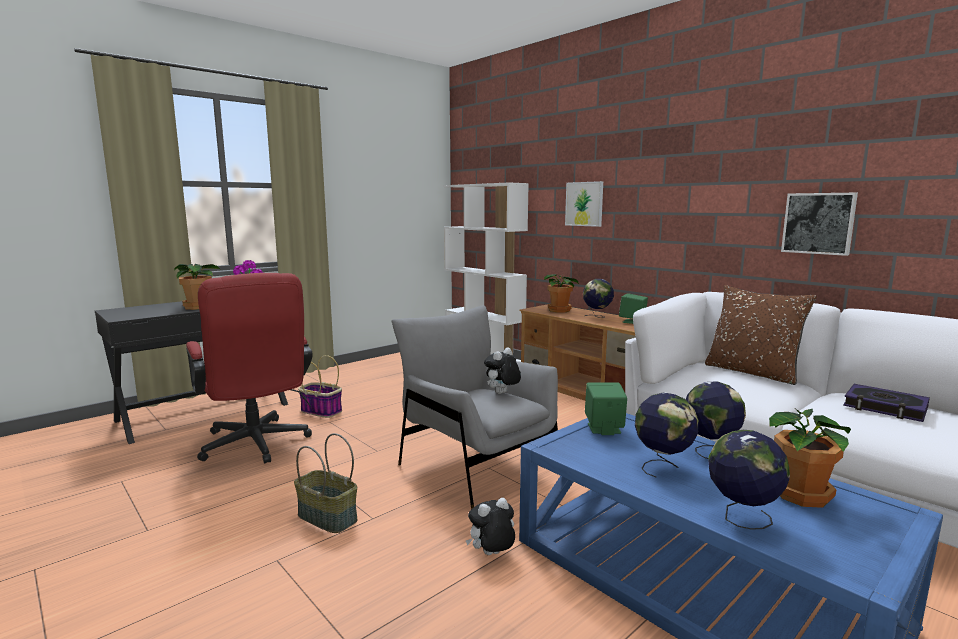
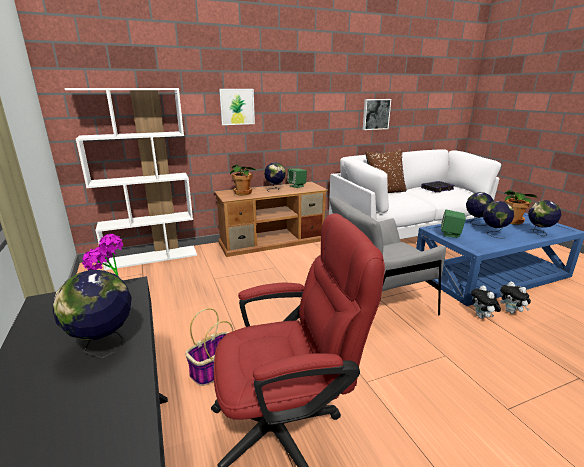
camera: 70 degrees left, 10 degrees up
potted plant [174,264,221,310] -> globe [53,270,132,358]
basket [294,433,357,533] -> none
plush toy [484,348,521,394] -> plush toy moved to [500,281,531,314]

